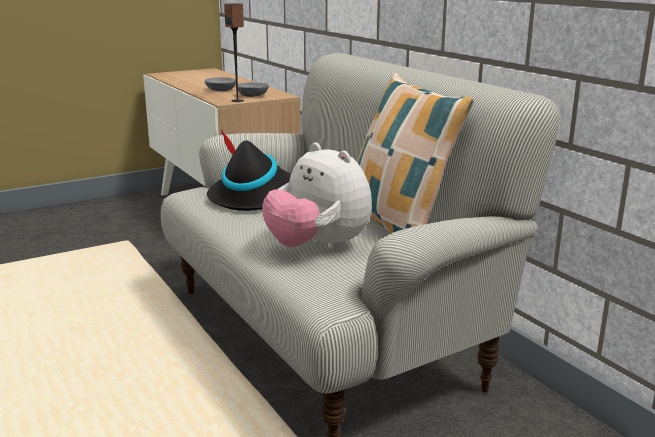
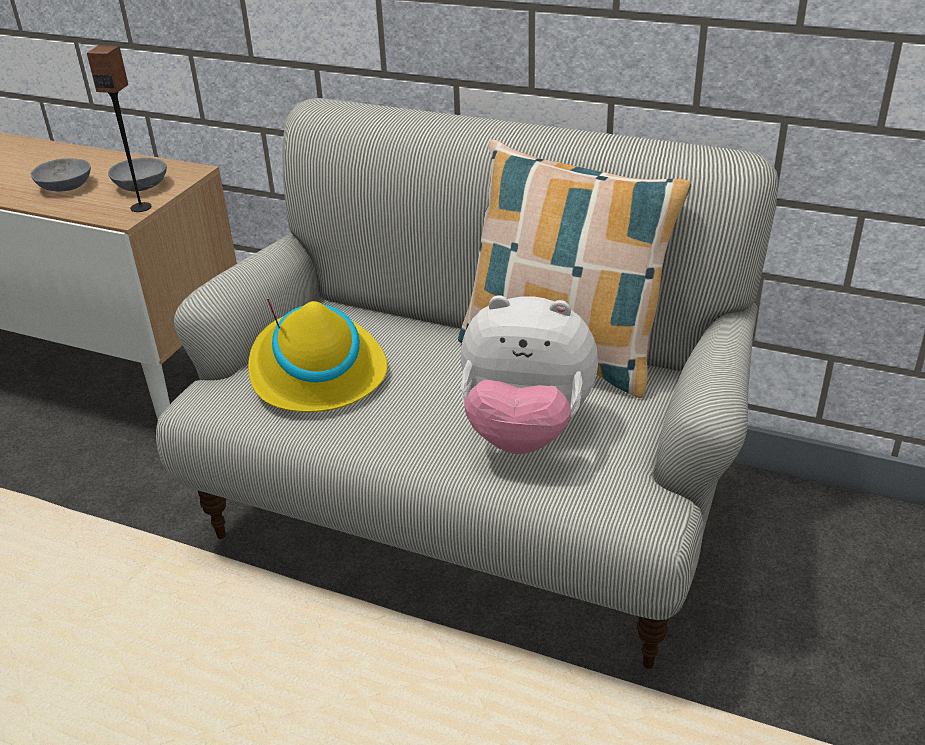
camera: 35 degrees left, 15 degrees up
black hat [207,130,291,211] -> yellow hat [248,299,387,412]

